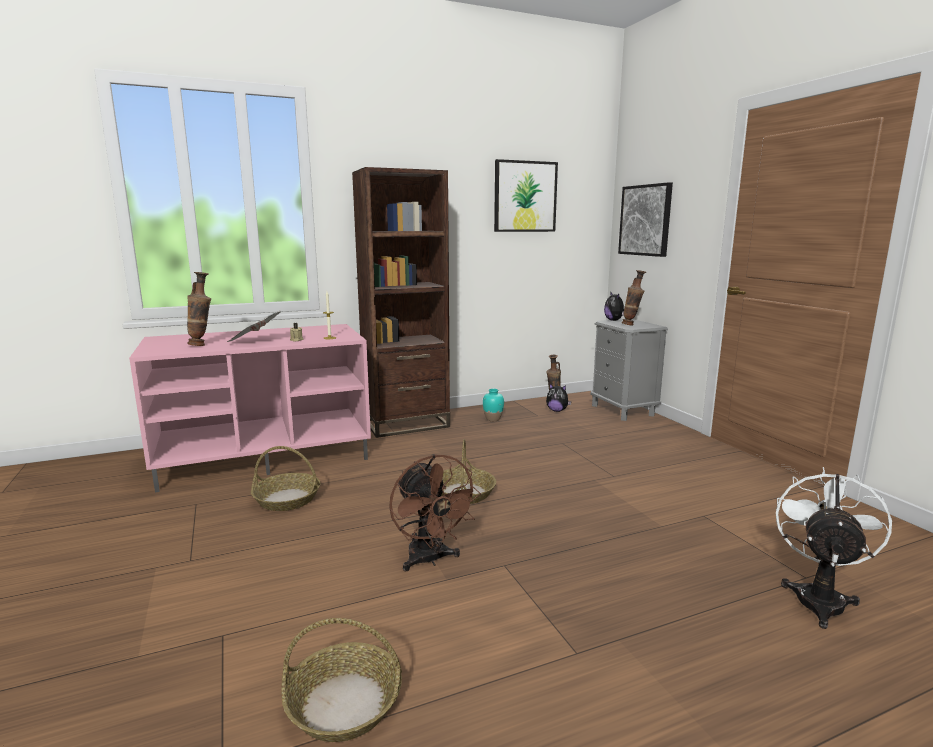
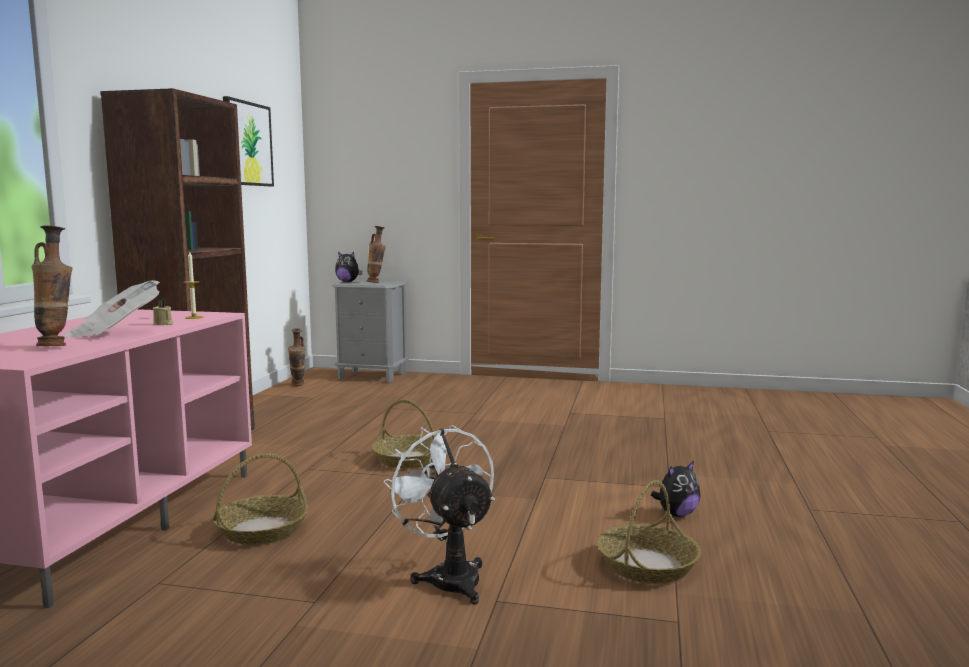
camera: 55 degrees left, 5 degrees down
brown fan [389,454,481,571] -> none
turquoise vase [483,389,504,421] -> none
plush toy [546,384,572,412] -> plush toy moved to [651,461,701,517]
picture [618,182,673,257] -> none
white fan [776,467,892,629] -> white fan moved to [383,425,495,604]

